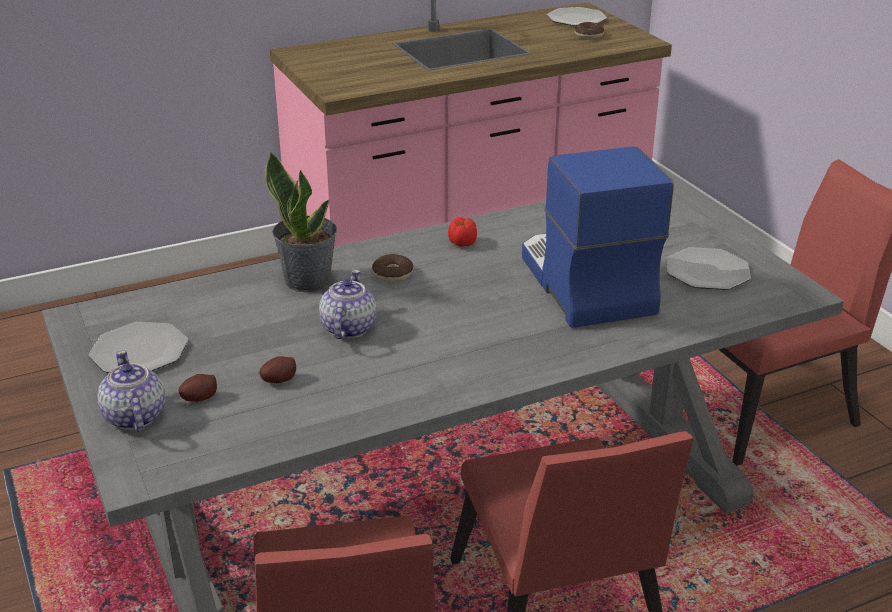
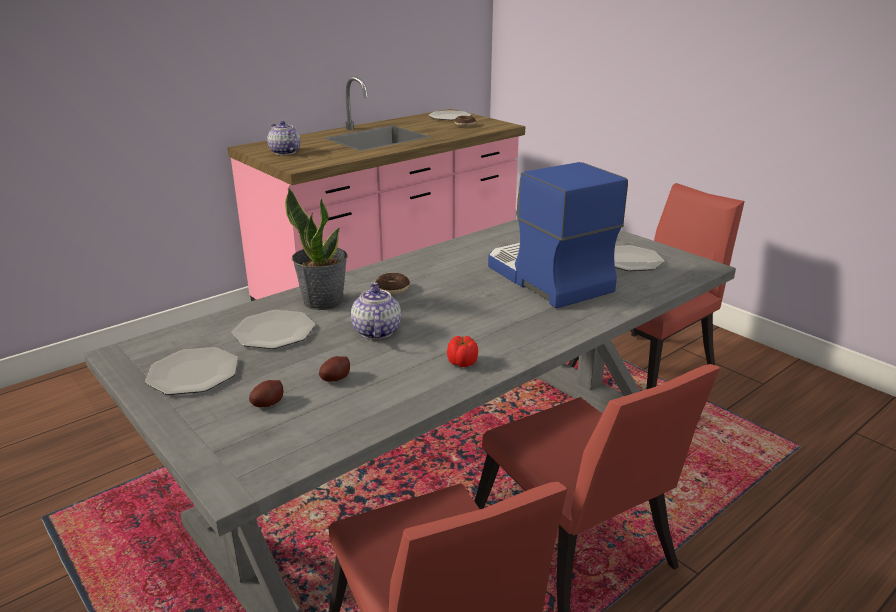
camera: 15 degrees left, 5 degrees down
teapot [97,350,165,432] -> teapot moved to [267,121,301,155]
tomato [448,217,477,247] -> tomato moved to [447,336,478,367]
none -> plate [232,310,315,349]

